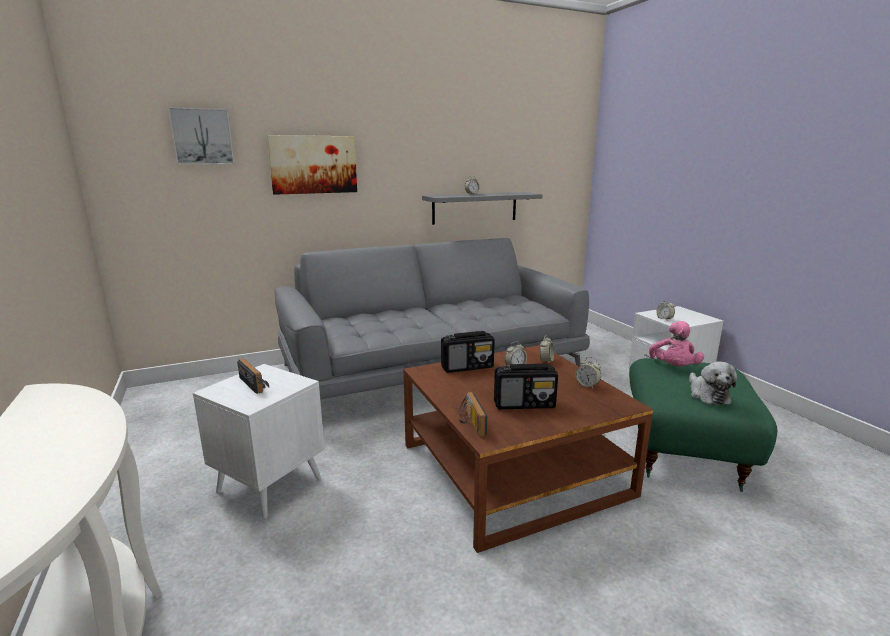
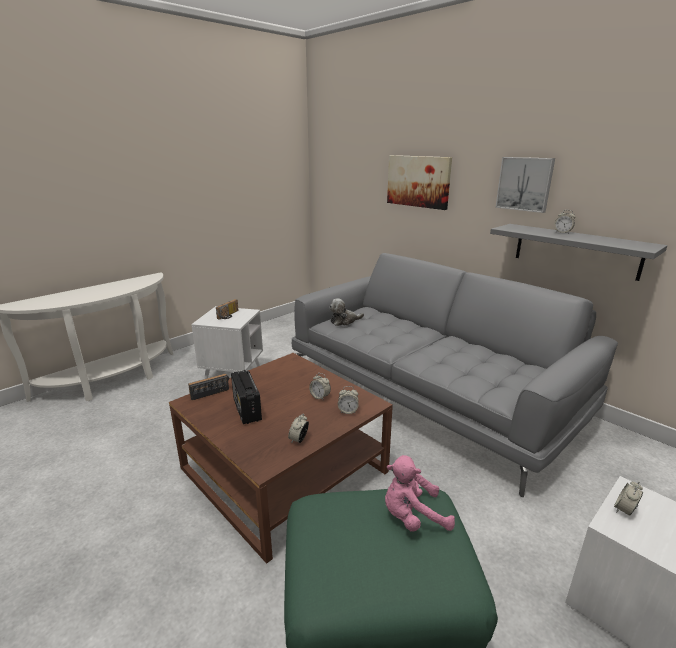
camera: 70 degrees right, 5 degrees up
picture [168,107,234,165] -> picture moved to [495,157,555,213]
radio [441,331,495,373] -> none
plush toy [689,361,738,405] -> plush toy moved to [329,298,364,326]

